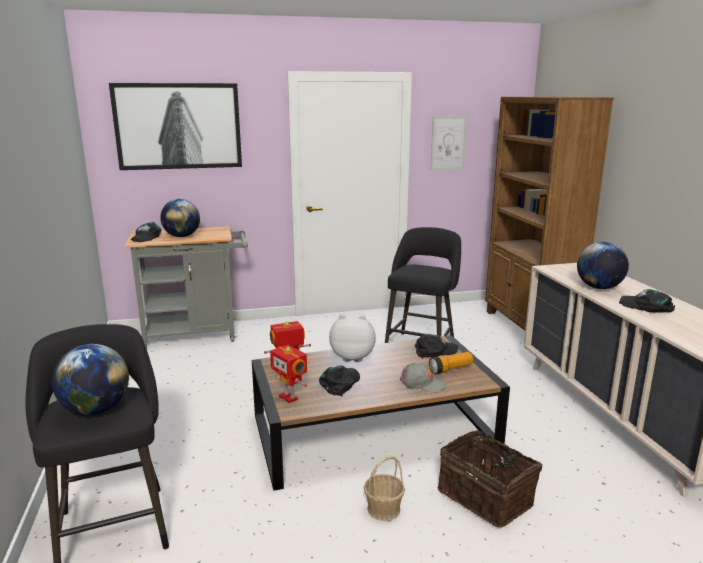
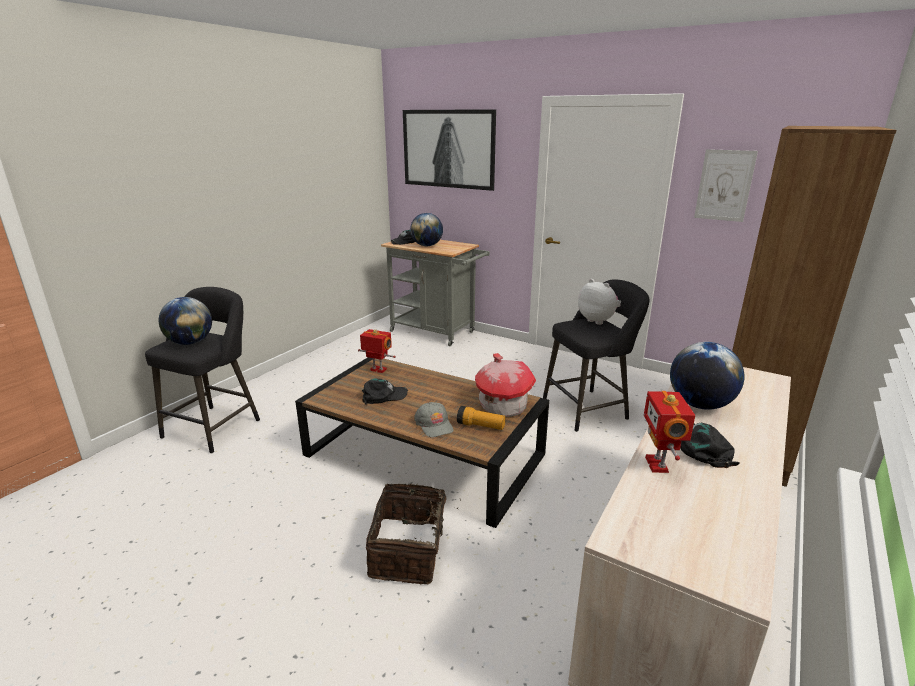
camera: 45 degrees right, 5 degrees up
toy robot [270,345,307,403] -> toy robot moved to [644,391,695,473]
plush toy [329,315,376,362] -> plush toy moved to [578,279,621,325]
basket [364,456,405,521] -> none
black cap [414,334,458,359] -> toy house [475,353,536,417]

